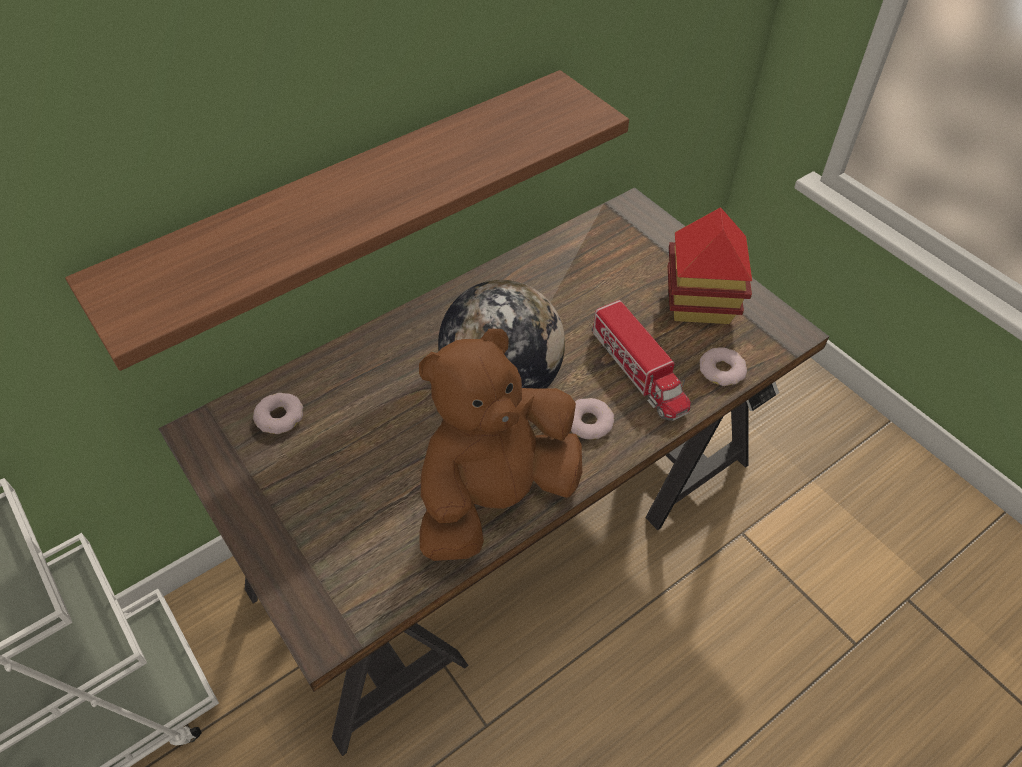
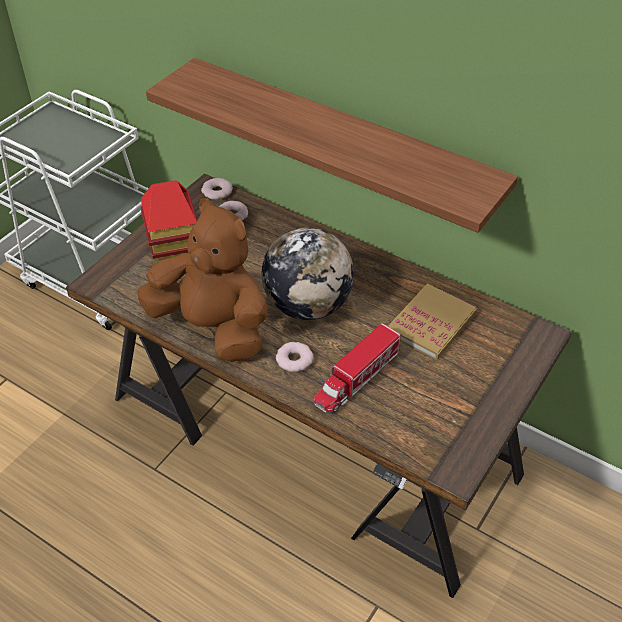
camera: 70 degrees right, 5 degrees down
toy house [667,207,752,324] -> toy house moved to [140,180,197,262]
donut [700,347,747,386] -> donut moved to [201,178,233,200]
none -> book [388,284,477,360]

